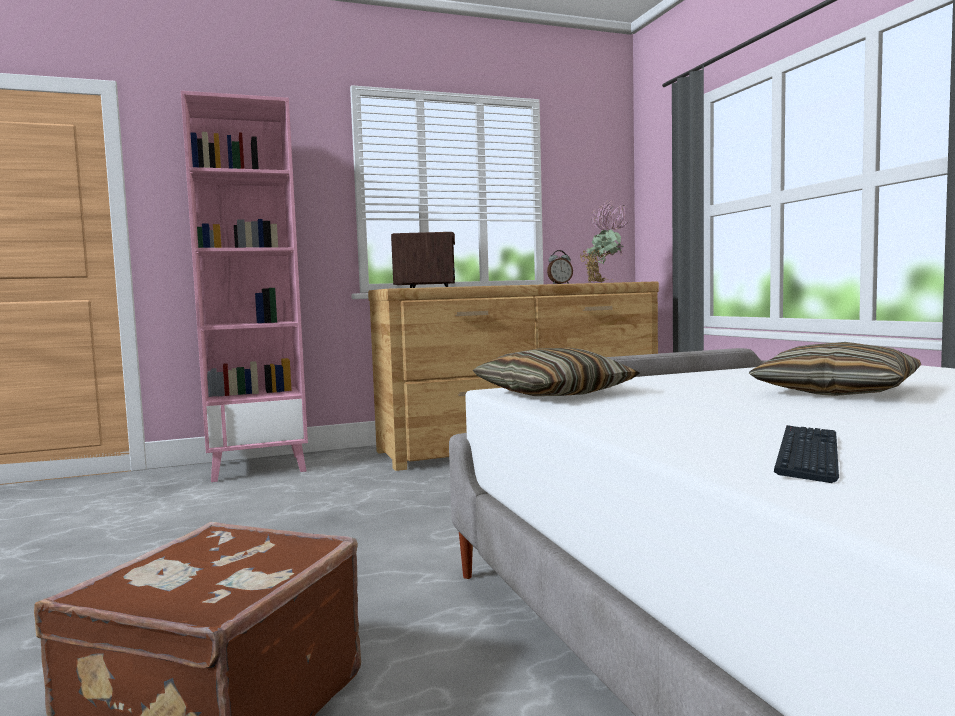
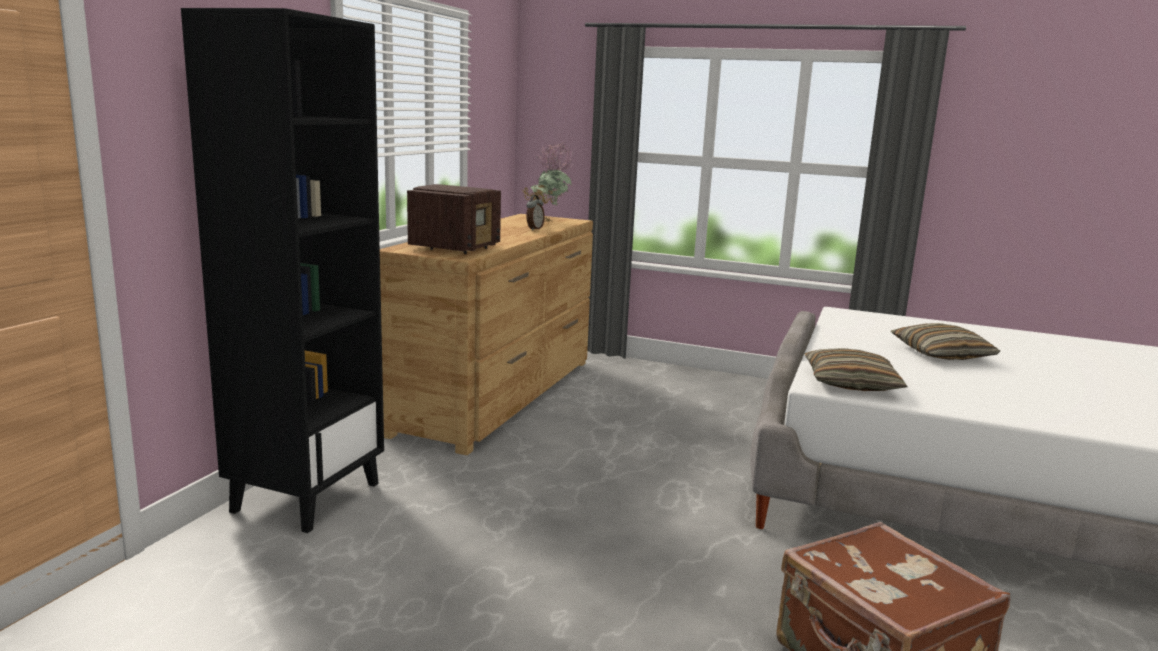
camera: 50 degrees left, 10 degrees up
pink bookcase [181,91,308,482] -> black bookcase [181,8,384,533]
radio [391,232,455,288] -> radio turned 75 degrees clockwise [407,184,501,254]
keyboard [774,425,839,483] -> none

